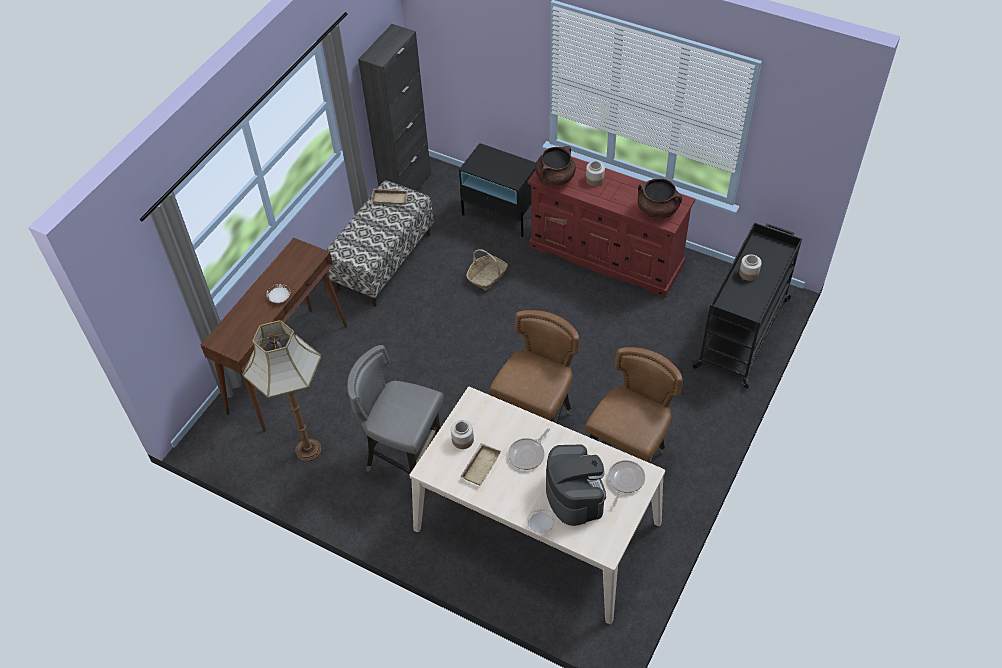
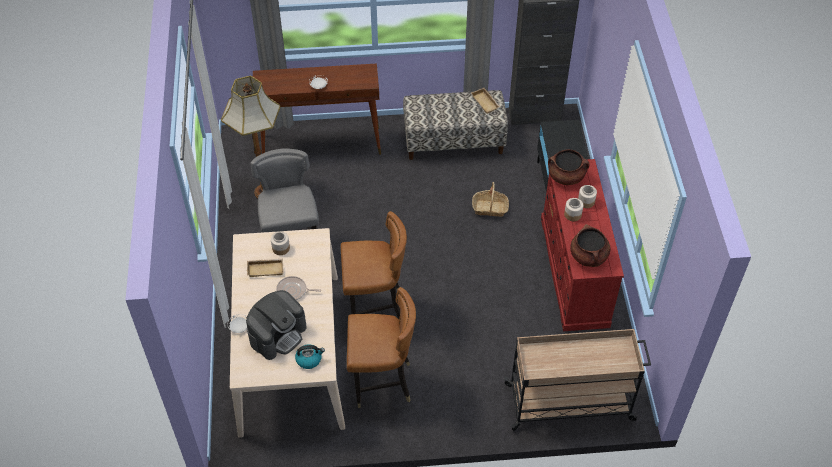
camera: 55 degrees right, 0 degrees up
frying pan [608,460,645,506] -> kettle [295,344,325,369]
black cart [692,222,802,389] -> beige cart [504,329,651,431]
jar [739,254,762,281] -> jar moved to [564,198,583,221]

